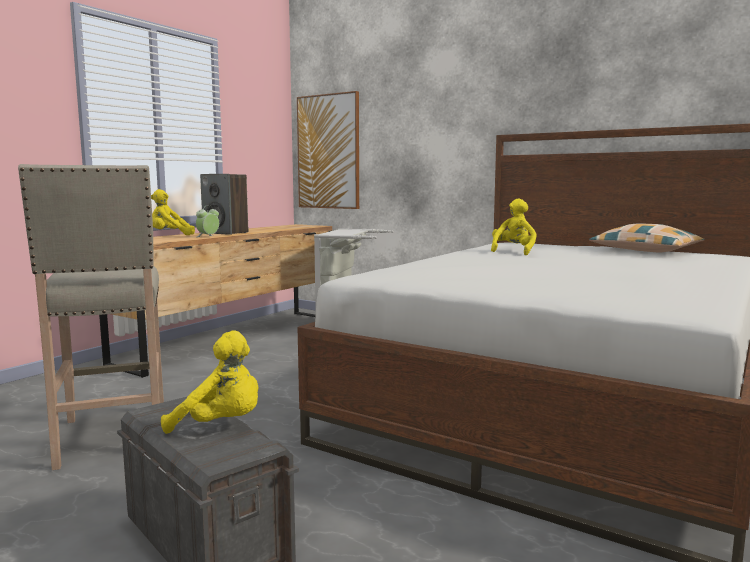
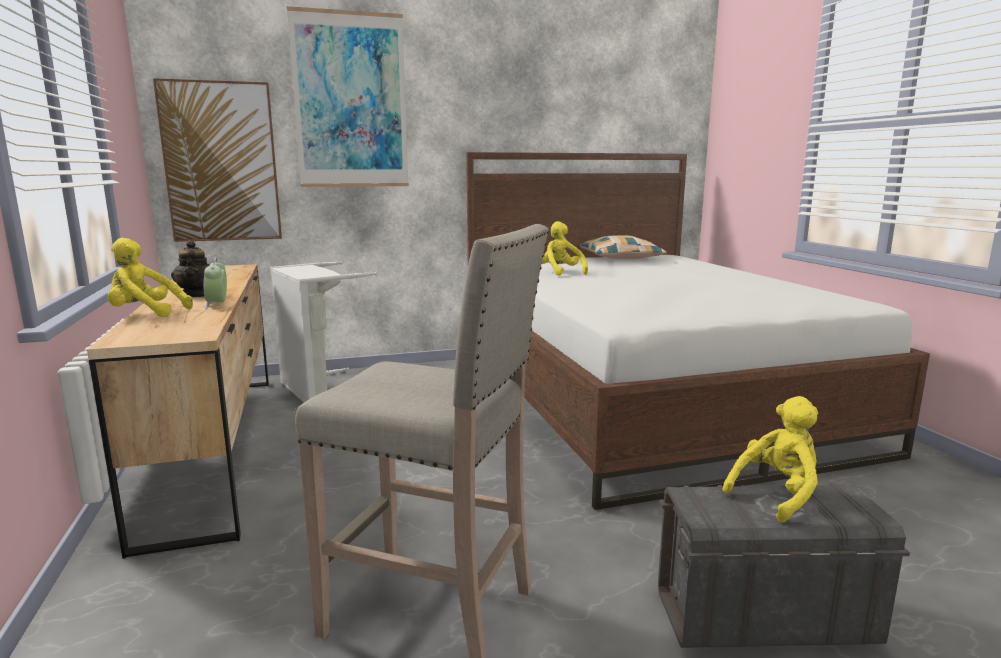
camera: 50 degrees left, 5 degrees up
yellow plush toy [151,189,195,235] -> yellow plush toy turned 60 degrees clockwise [107,238,193,317]
speaker [200,174,248,235] -> teapot [171,240,209,297]
none -> picture [287,6,409,187]

